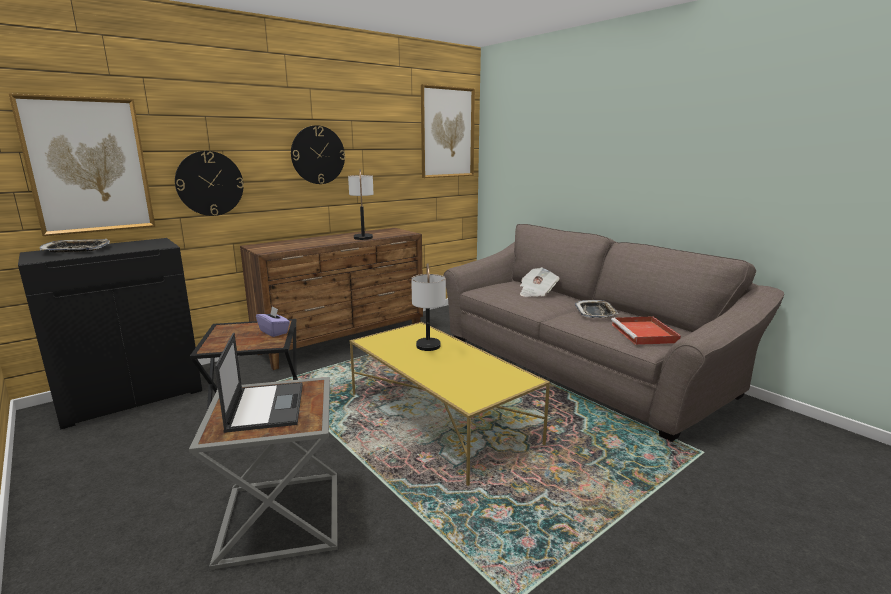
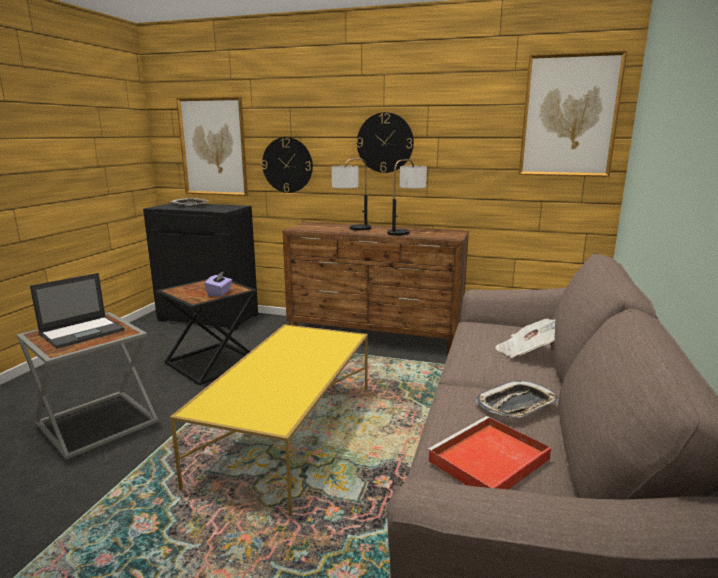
camera: 55 degrees right, 0 degrees up
table lamp [411,263,446,351] -> table lamp moved to [332,158,371,231]

